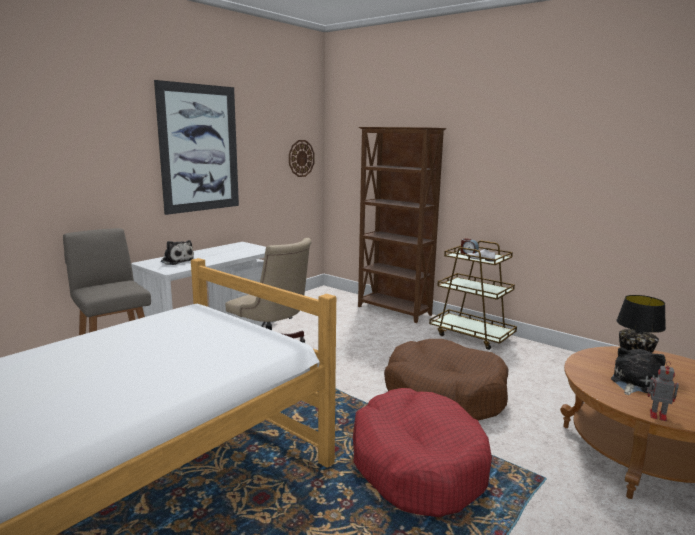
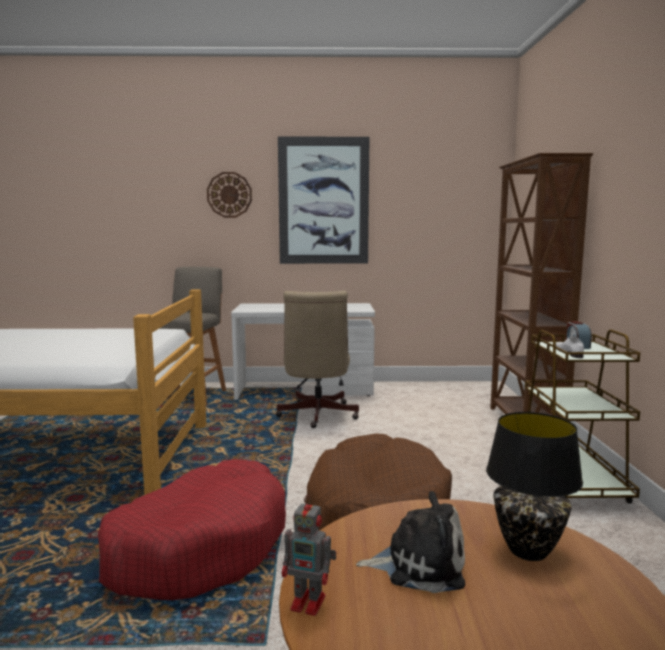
camera: 50 degrees right, 5 degrees down
plush toy [161,240,194,265] -> none
wall clock [289,140,315,177] -> wall clock moved to [207,172,252,218]
toy robot [647,361,679,421] -> toy robot turned 120 degrees clockwise [282,495,336,616]

